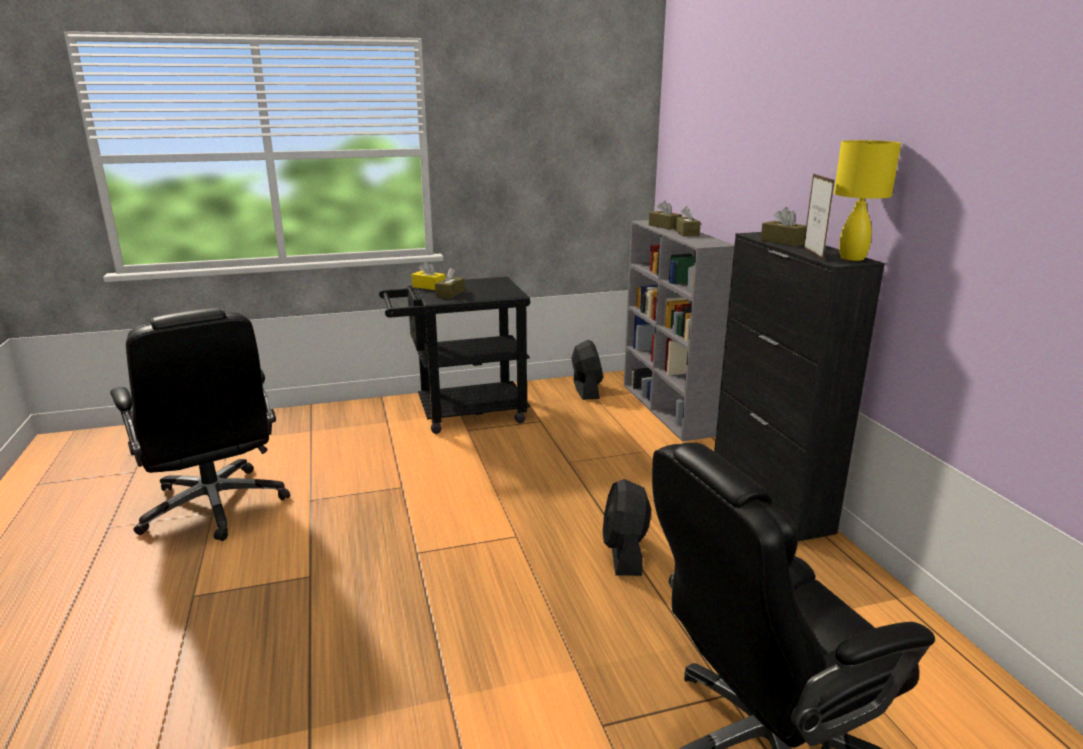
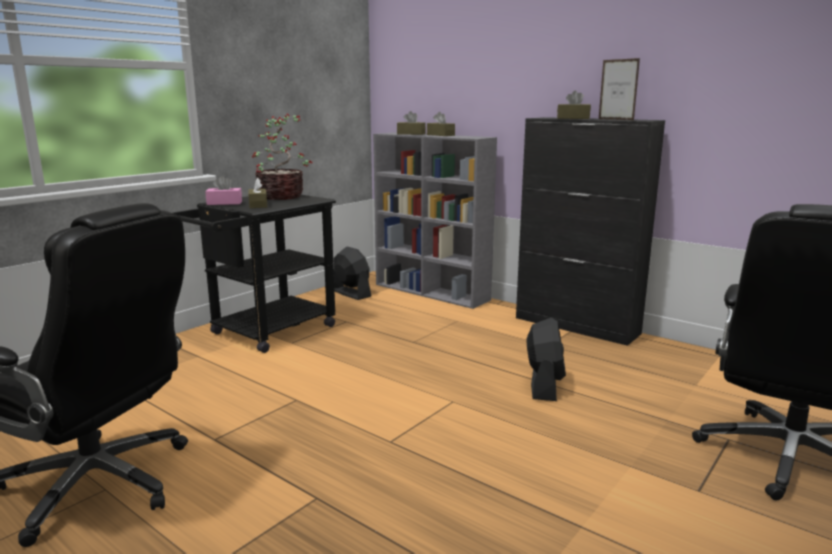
camera: 35 degrees left, 5 degrees down
yellow tissue box [411,261,446,290] -> pink tissue box [205,176,242,205]
black fan [603,479,651,576] -> black fan turned 135 degrees counterclockwise [526,318,566,401]
yellow table lamp [834,140,901,261] -> none
none -> potted plant [252,113,312,200]

